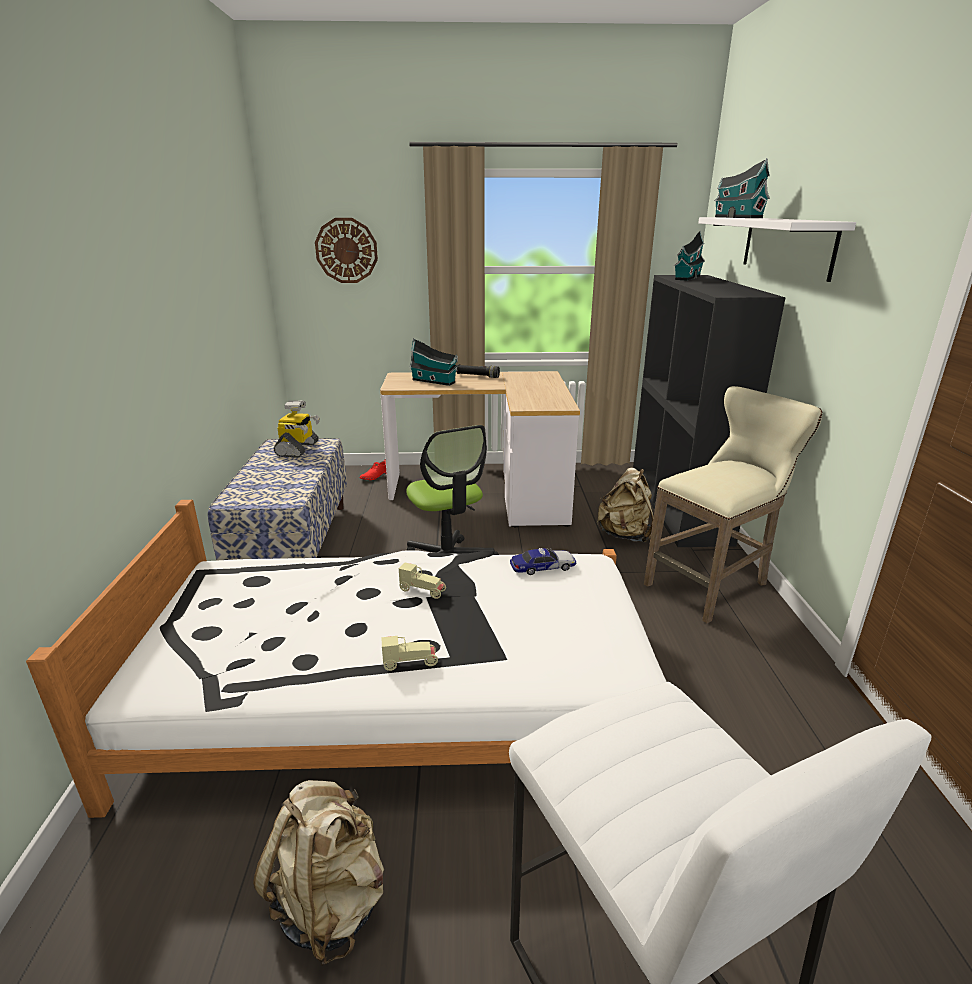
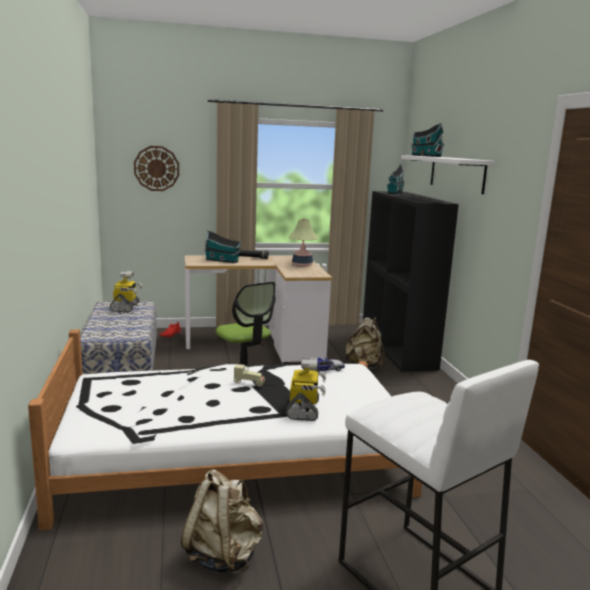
camera: 10 degrees left, 10 degrees down
beige toy car [381,636,438,671] -> none
beige stool [644,386,822,623] -> none
none -> toy robot [286,357,326,421]
none -> table lamp [289,218,318,267]

